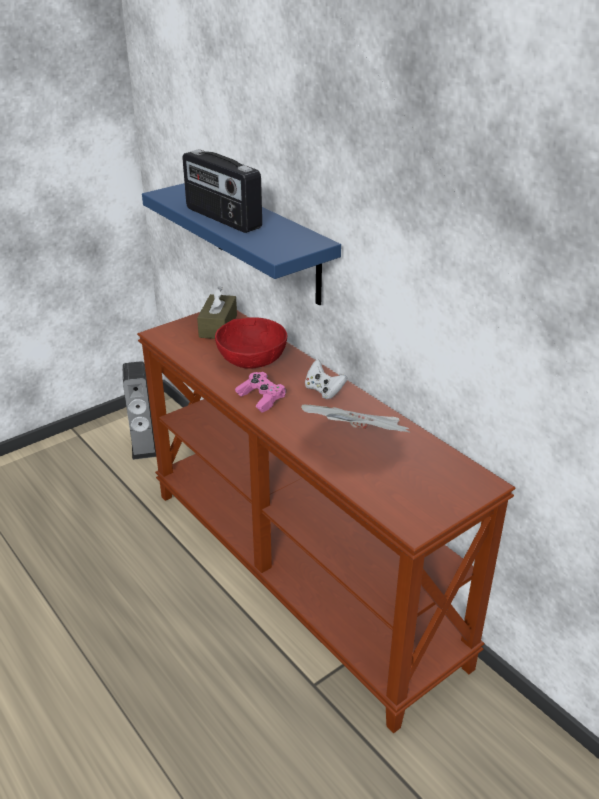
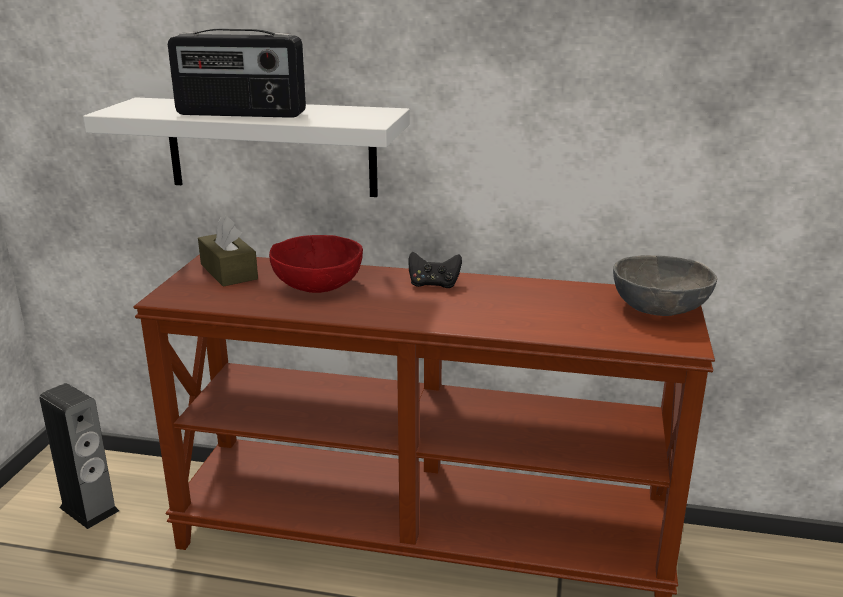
camera: 40 degrees left, 10 degrees down
blue shelf [142,183,341,305] -> white shelf [83,97,410,197]
pink game controller [235,372,286,413] -> none
newspaper [301,405,411,433] -> none
white game controller [305,360,347,399] -> black game controller [408,252,462,288]
none -> grey bowl [613,255,717,316]

